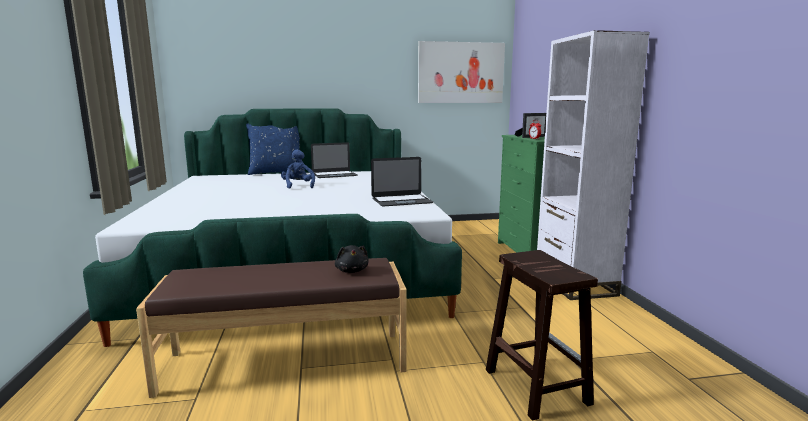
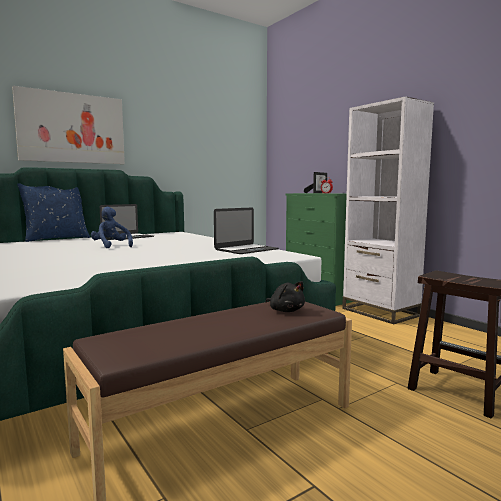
camera: 25 degrees left, 5 degrees down
picture [418,41,505,103] -> picture moved to [12,86,125,164]

